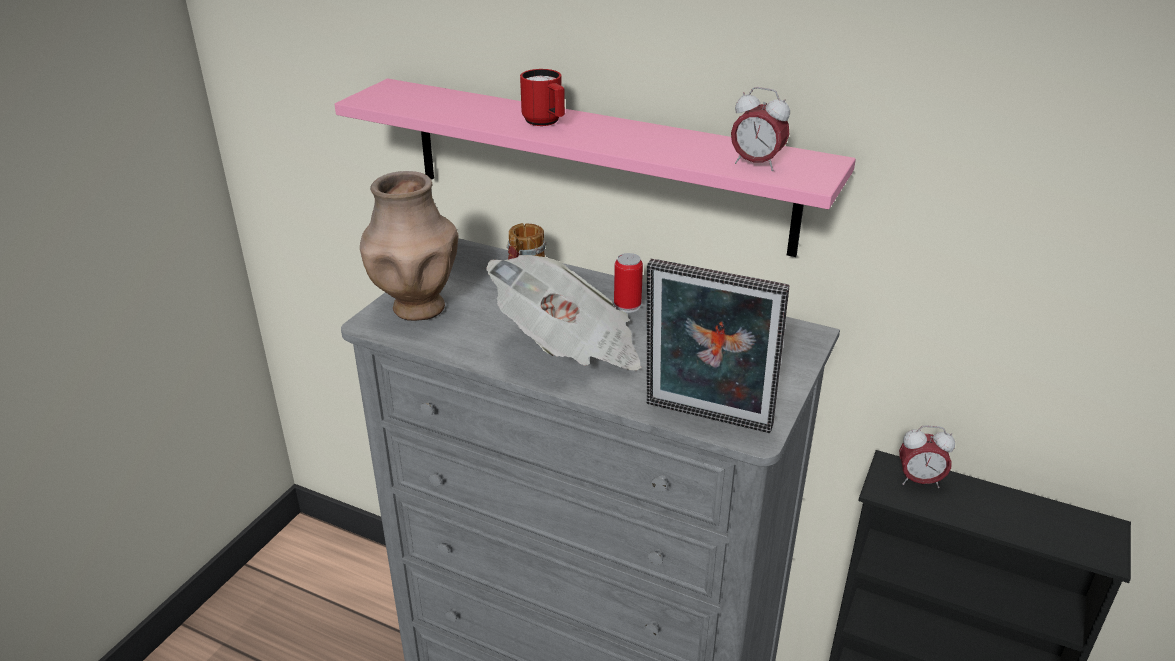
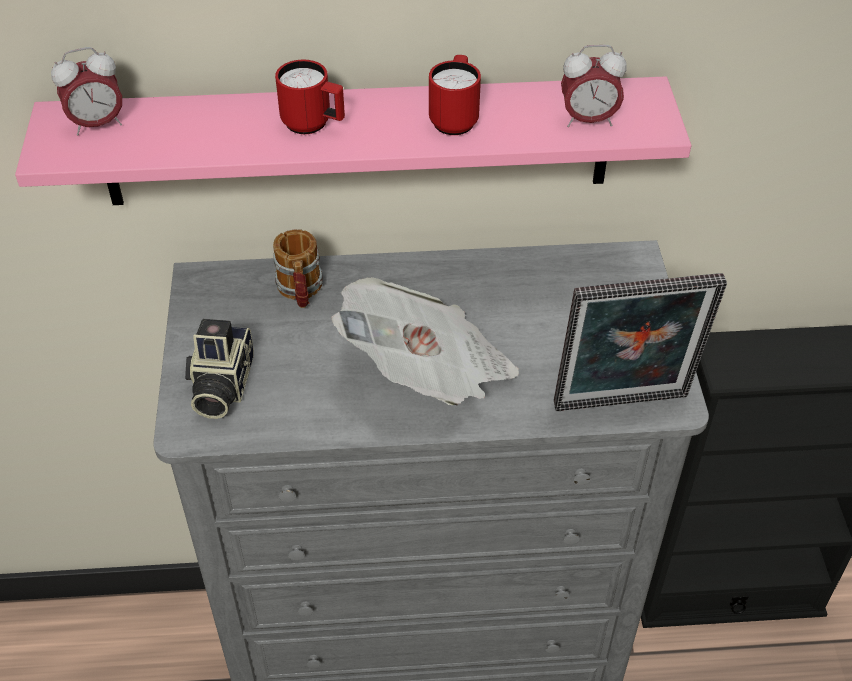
camera: 30 degrees left, 15 degrees up
brown vase [360,171,458,321] -> camera [185,319,254,419]
can [614,253,643,313] -> none
alarm clock [899,425,955,488] -> alarm clock moved to [51,47,122,135]
none -> red mug [429,55,481,135]

